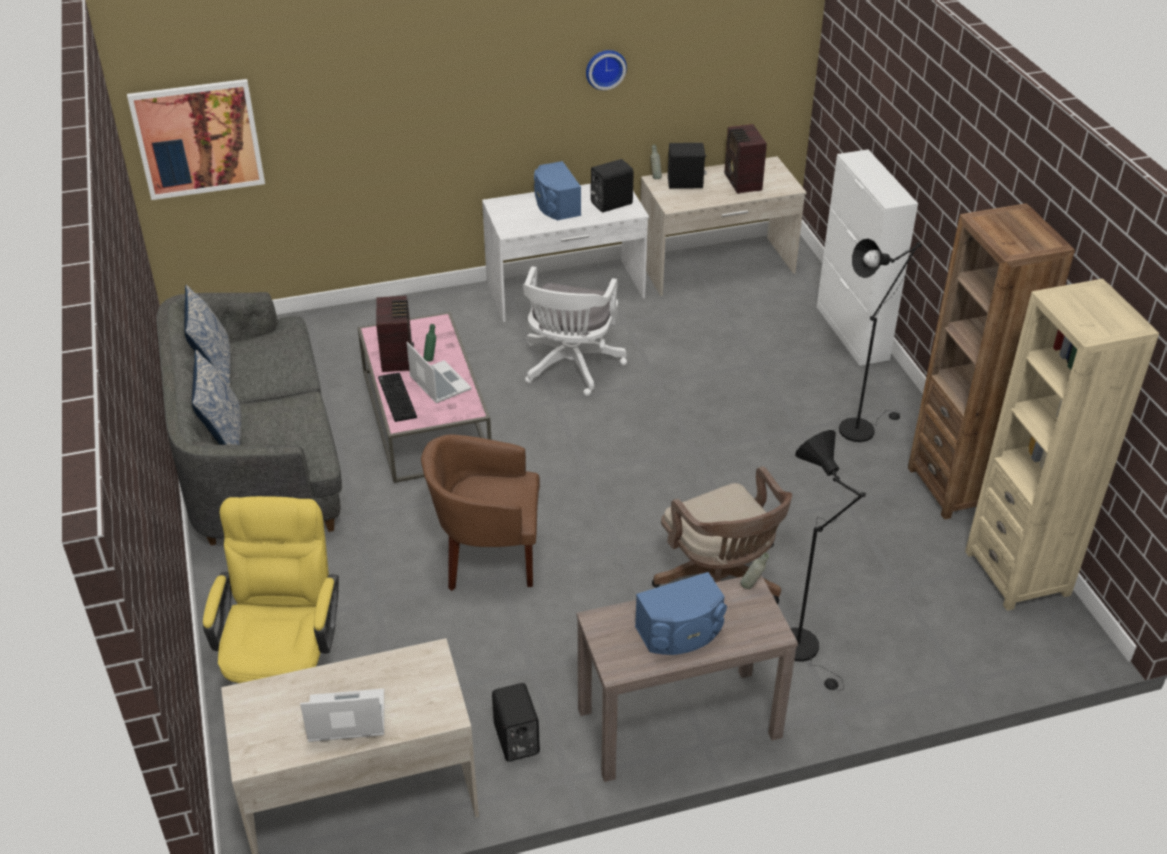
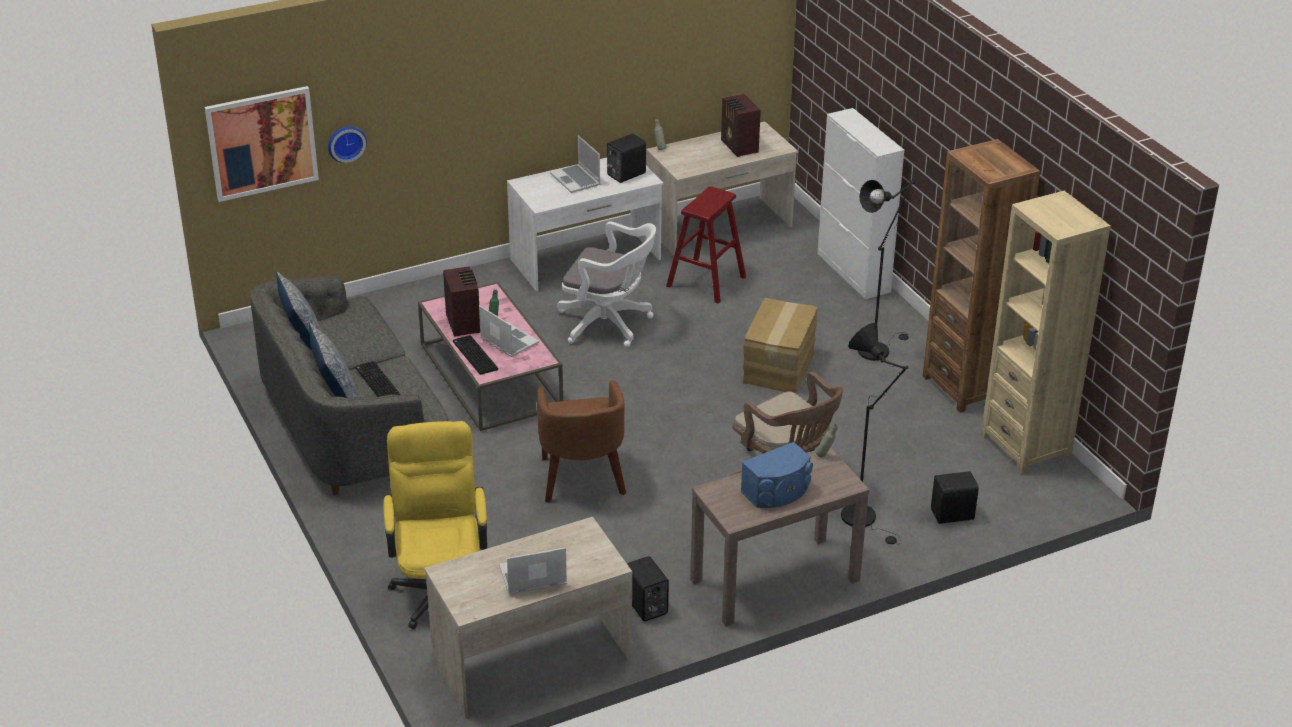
camera: 10 degrees left, 5 degrees down
brown armchair [421,434,540,591] -> brown armchair turned 90 degrees counterclockwise [537,380,626,503]
white office chair [523,266,627,396] -> white office chair turned 75 degrees counterclockwise [557,221,656,347]
blue speaker [534,161,581,220] -> laptop [550,136,600,193]
wall clock [586,50,627,90] -> wall clock moved to [328,126,367,163]
black speaker [668,143,707,189] -> black speaker moved to [931,471,979,524]
none -> keyboard [355,361,401,397]
none -> red stool [666,186,746,304]
none -> cardboard box [743,298,817,393]

